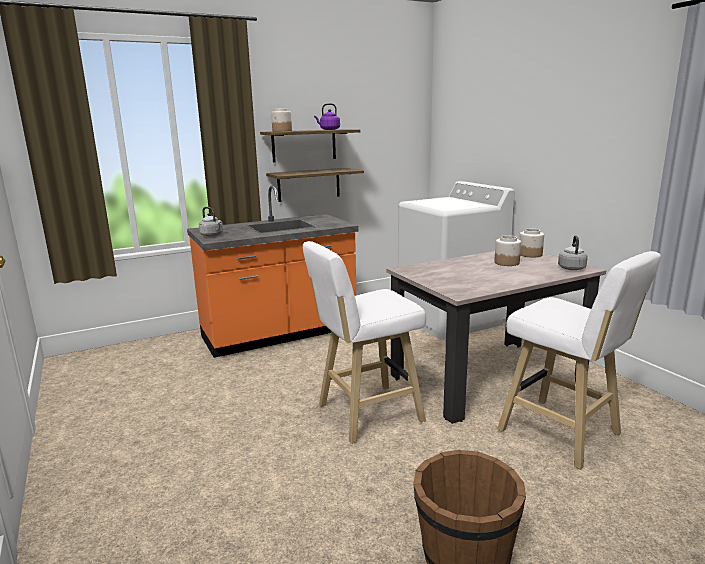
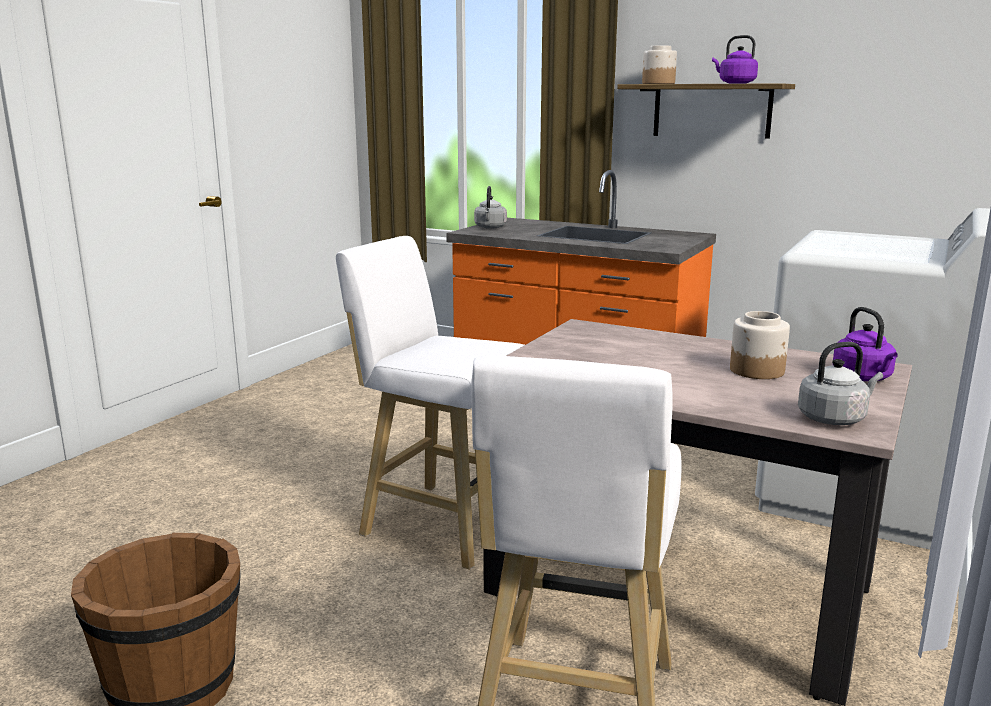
camera: 55 degrees right, 0 degrees up
shelf [266,168,364,202] -> none
jar [519,229,544,257] -> purple kettle [832,307,898,381]

